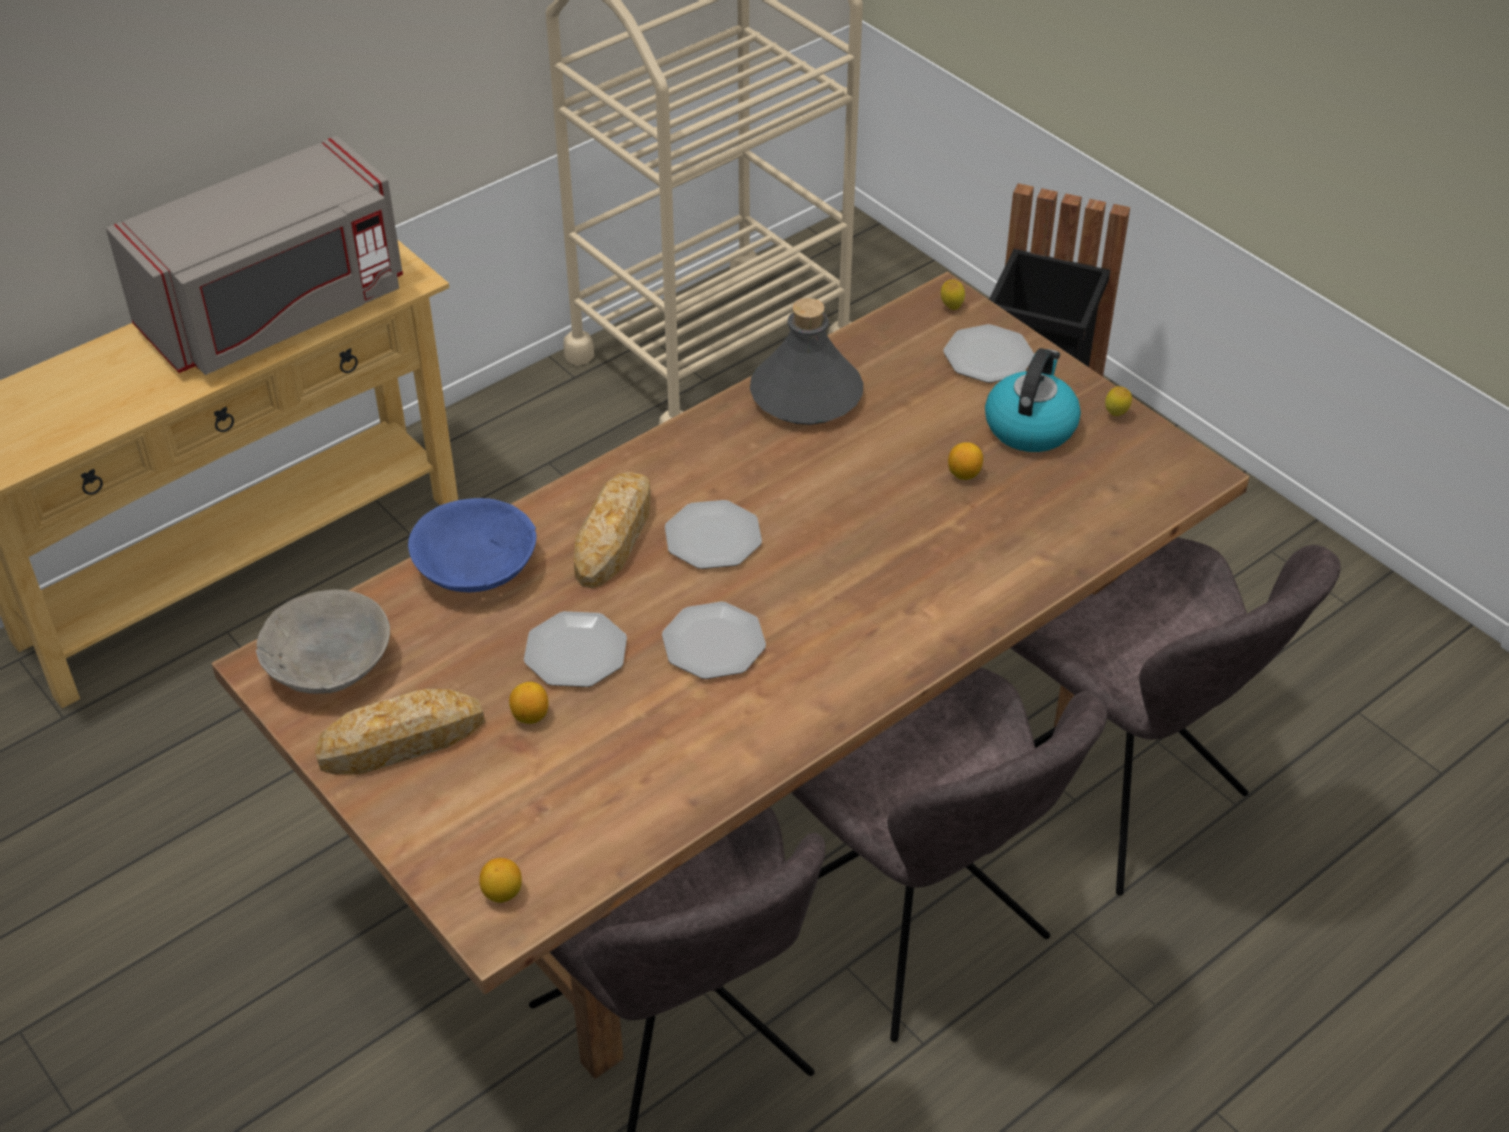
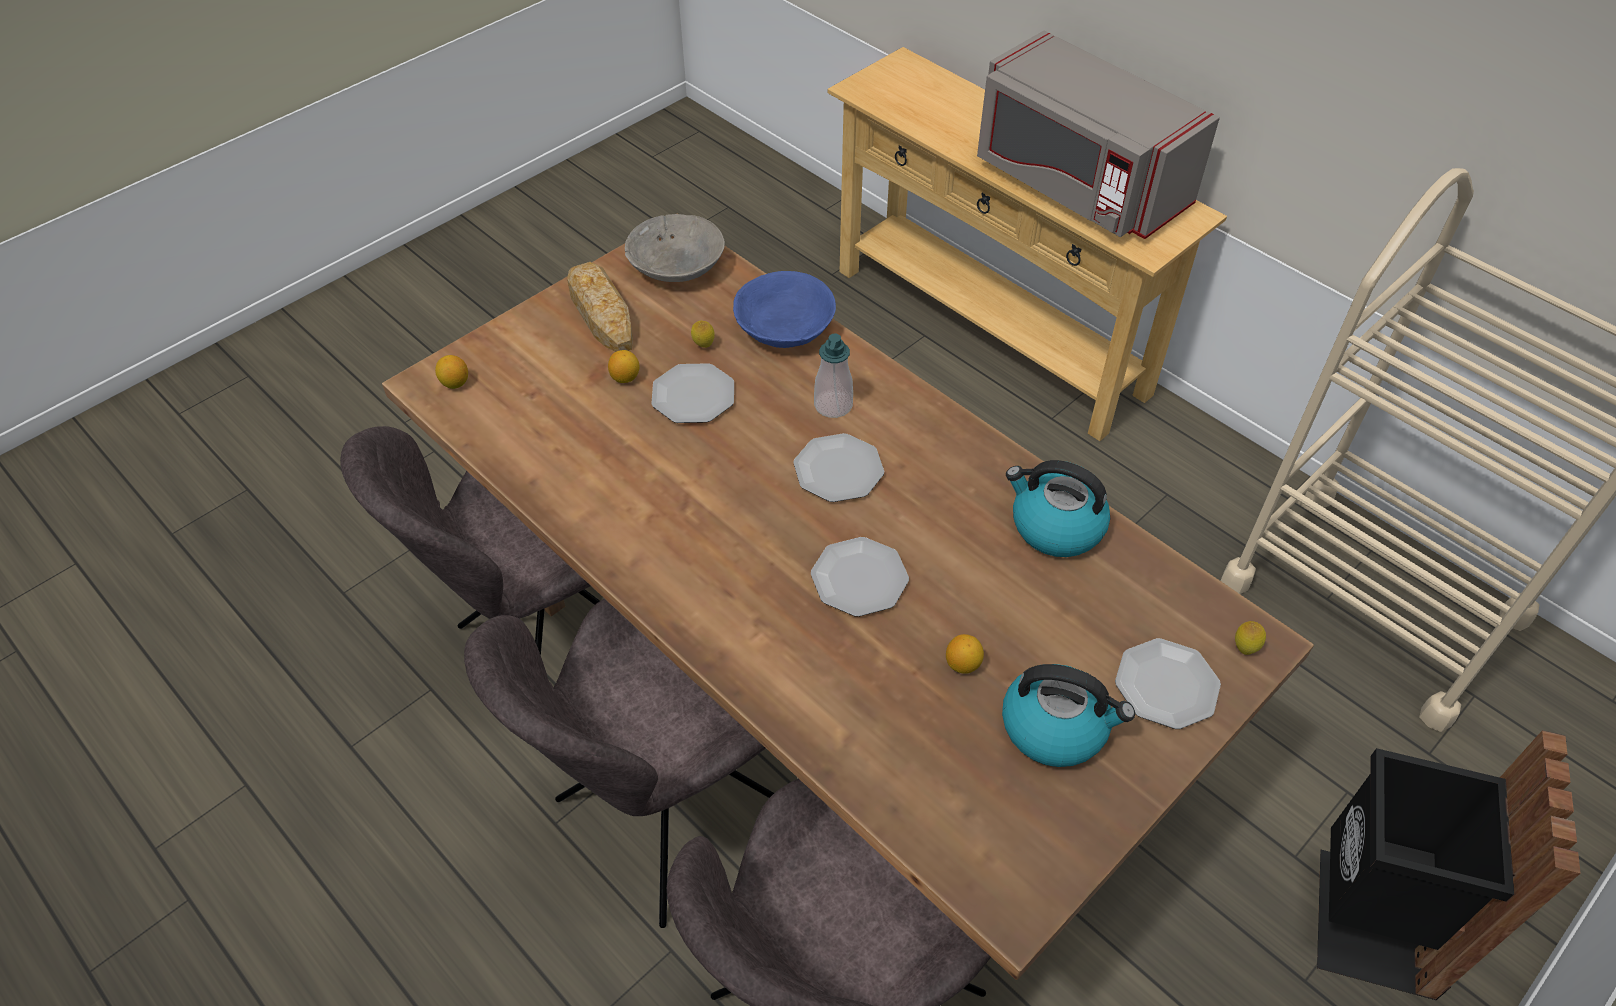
camera: 85 degrees right, 5 degrees up
bread [574,472,651,589] -> soap dispenser [814,334,853,418]
plate [662,602,766,679] -> plate moved to [811,537,909,617]
grey bottle [750,298,863,425] -> kettle [1006,460,1110,557]
lemon [1105,386,1132,416] -> lemon moved to [691,321,715,348]

